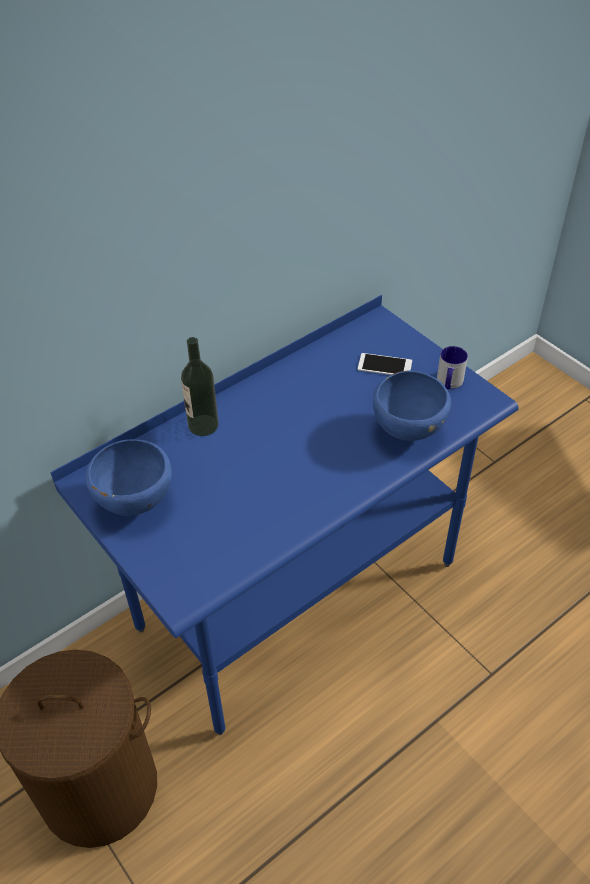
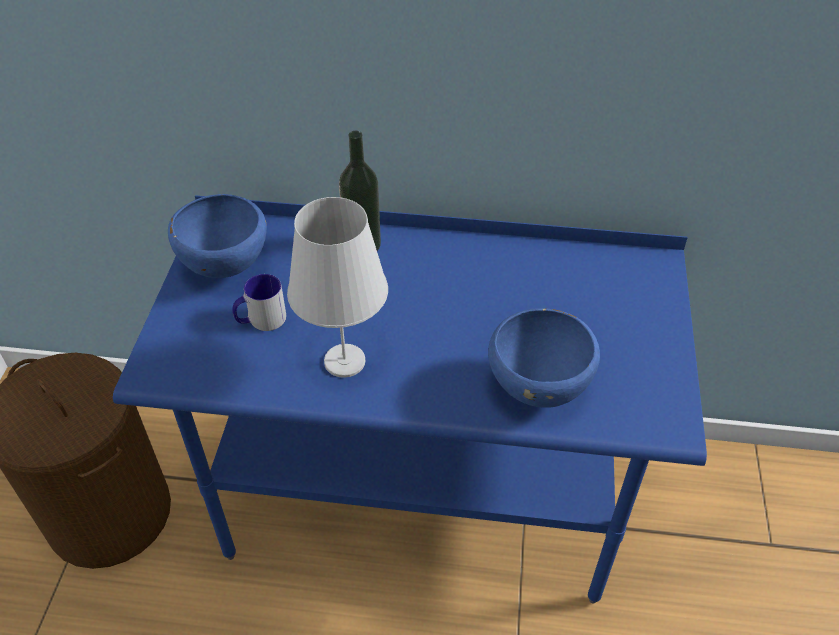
camera: 45 degrees right, 0 degrees up
phone [358,353,412,375] -> none
mug [437,346,468,389] -> mug moved to [233,274,286,331]
none -> white table lamp [287,197,388,378]

